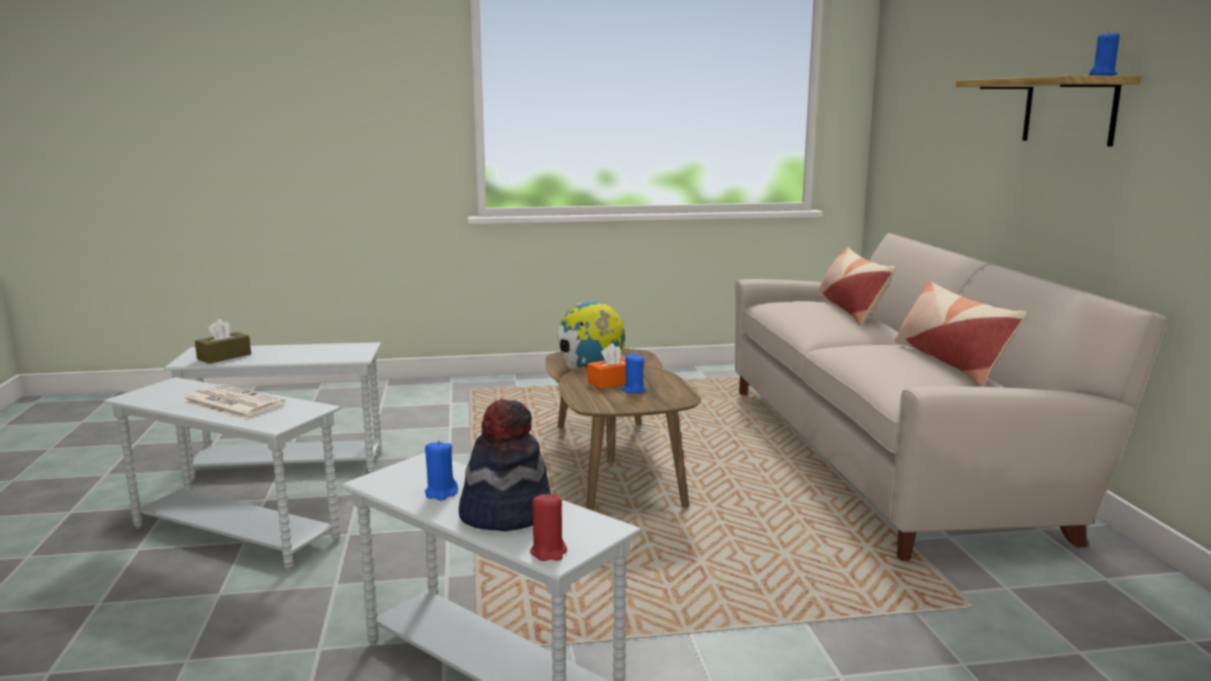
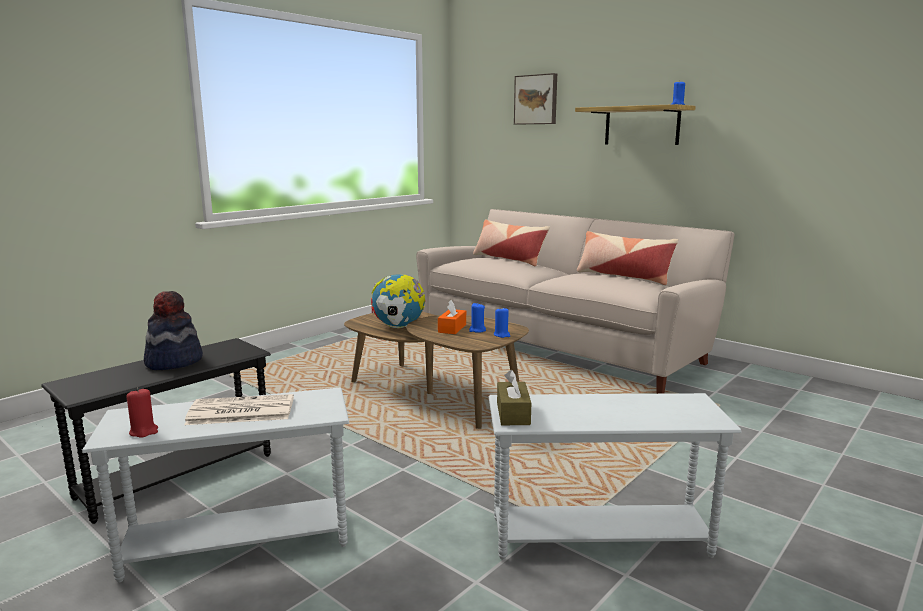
camera: 40 degrees left, 0 degrees up
white side table [164,342,382,481] -> black side table [41,338,271,524]
brown tissue box [195,319,251,364] -> brown tissue box moved to [497,370,531,425]
blue candle [425,440,458,500] -> blue candle moved to [494,307,510,338]
hat [459,399,551,531] -> hat moved to [144,291,203,370]
red candle [530,492,567,561] -> red candle moved to [126,388,158,438]
none -> picture [514,73,557,124]

